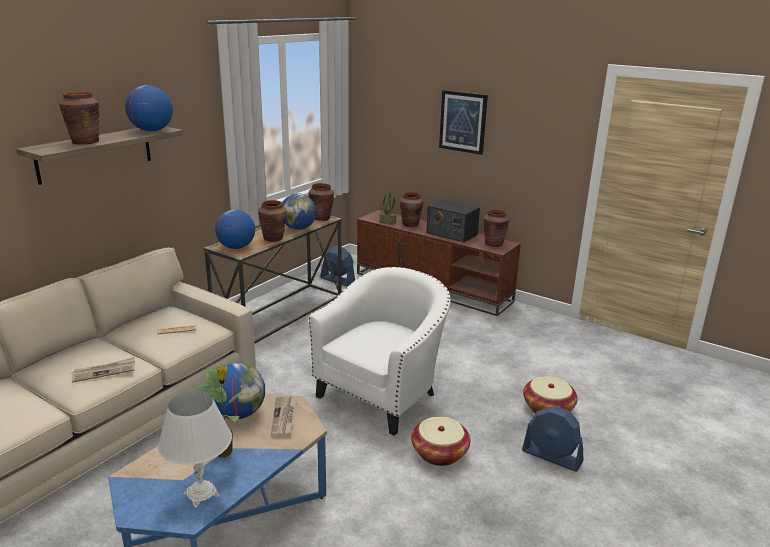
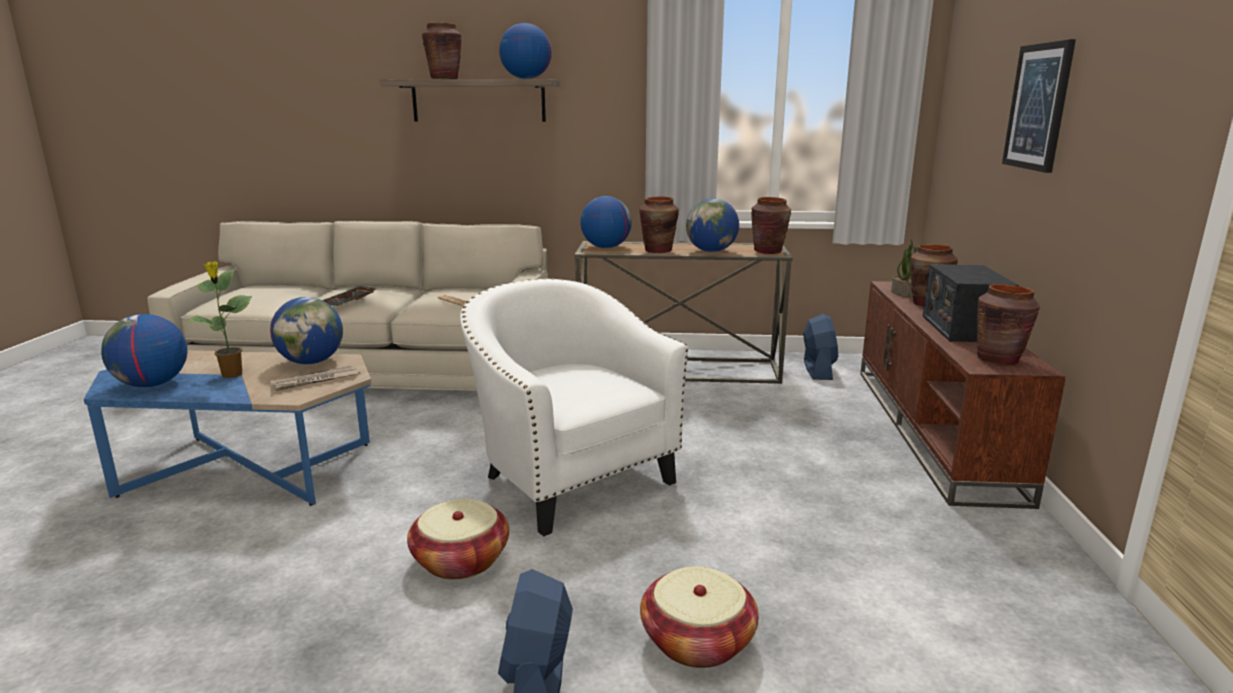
camera: 60 degrees right, 5 degrees down
newspaper [72,357,135,383] -> black tray [322,286,377,306]
white table lamp [158,391,232,508] -> globe [101,314,187,387]
white armchair [309,267,451,436] -> white armchair turned 135 degrees counterclockwise [460,278,688,536]

